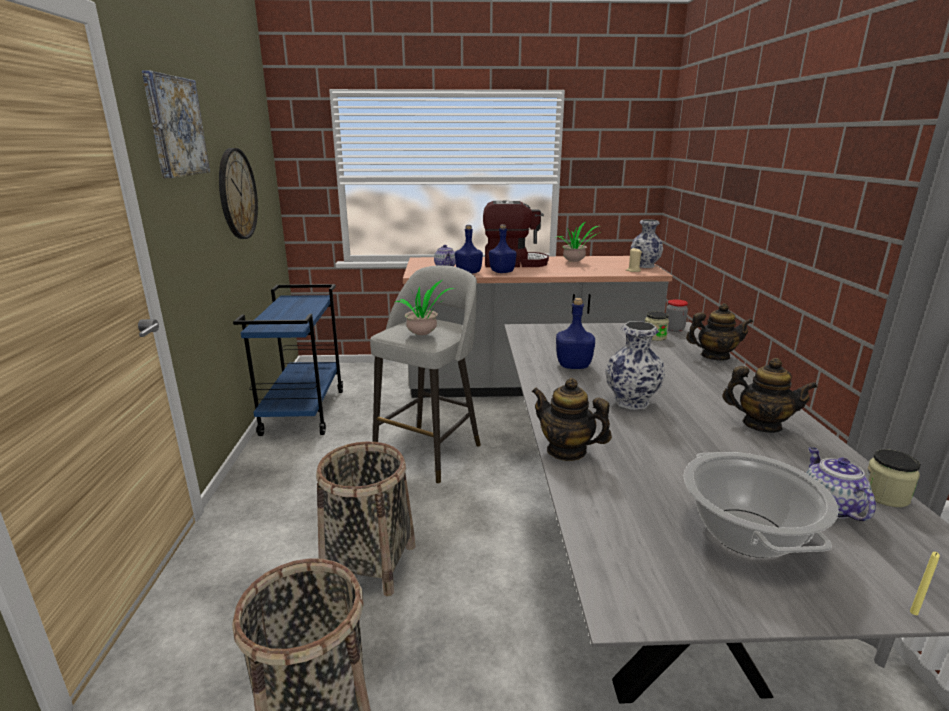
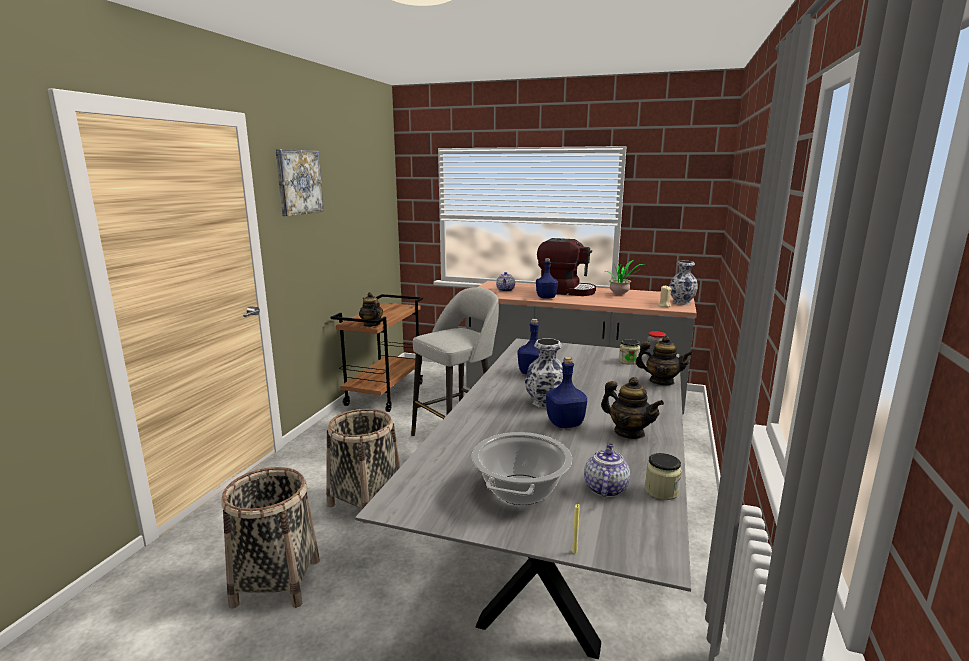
camera: 20 degrees right, 5 degrees down
wall clock [219,148,258,239] -> none
blue cart [233,284,343,436] -> brown cart [331,294,423,412]
potted plant [394,280,455,335] -> none
blue bottle [455,225,483,274] -> blue bottle moved to [546,357,587,428]
teapot [532,378,612,461] -> teapot moved to [359,292,383,327]

